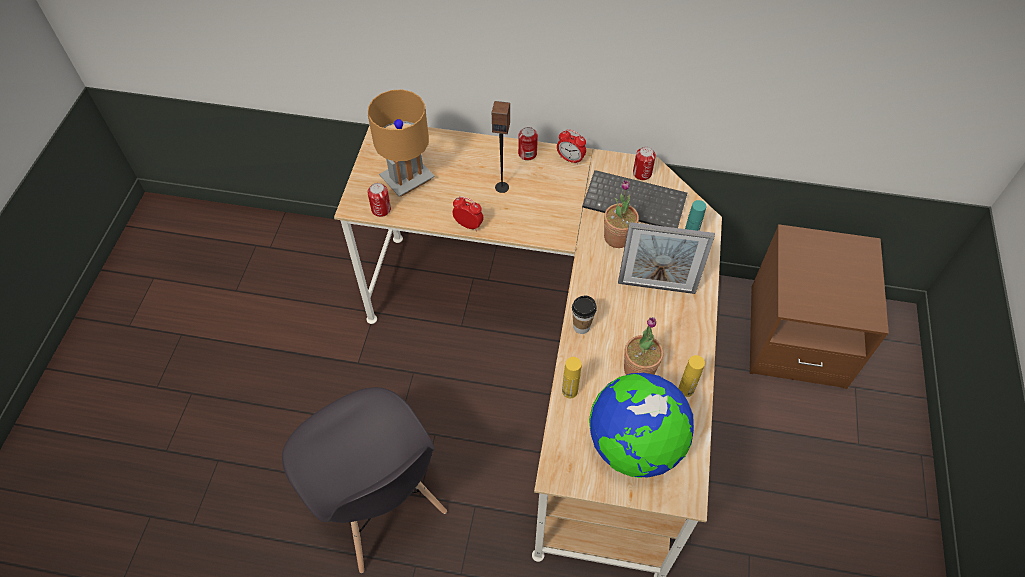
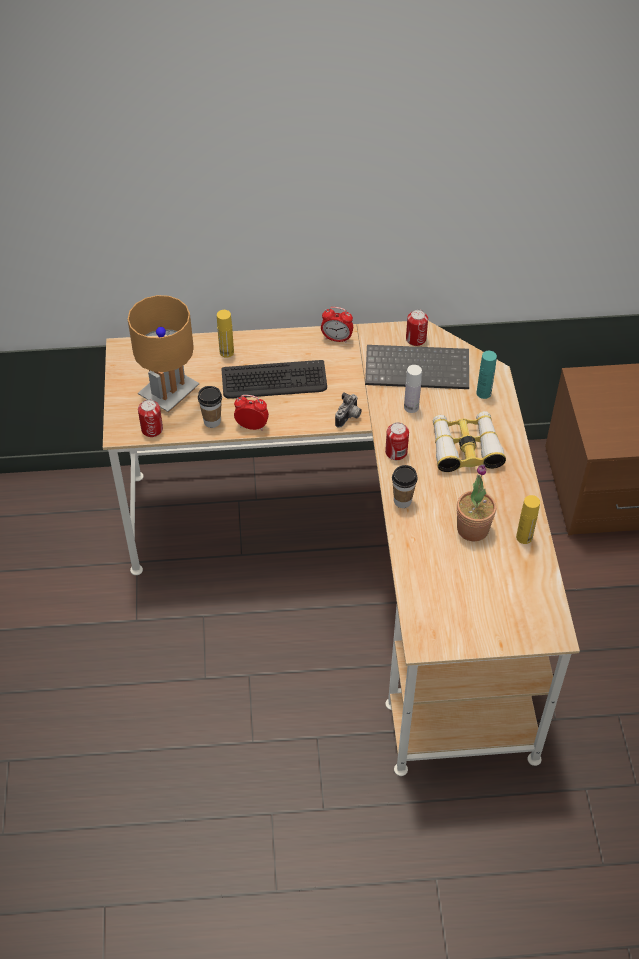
camera: 15 degrees left, 5 degrees down
grey chair [282,387,447,573] -> none
speaker [492,101,510,193] -> keyboard [221,360,327,399]
can [518,127,538,161] -> can moved to [385,422,409,460]
yellow bottle [562,357,581,398] -> yellow bottle moved to [217,310,234,358]
globe [589,373,694,478] -> none
potted plant [604,180,639,248] -> white bottle [404,365,422,413]
picture frame [618,222,715,294] -> binoculars [433,411,506,472]
none -> cup [198,386,222,428]
none -> camera [335,392,362,428]

